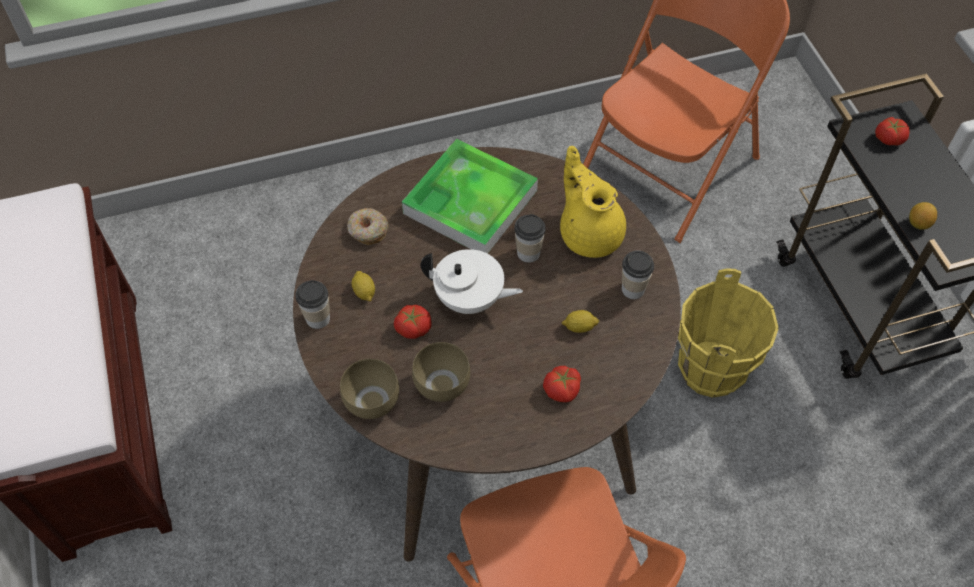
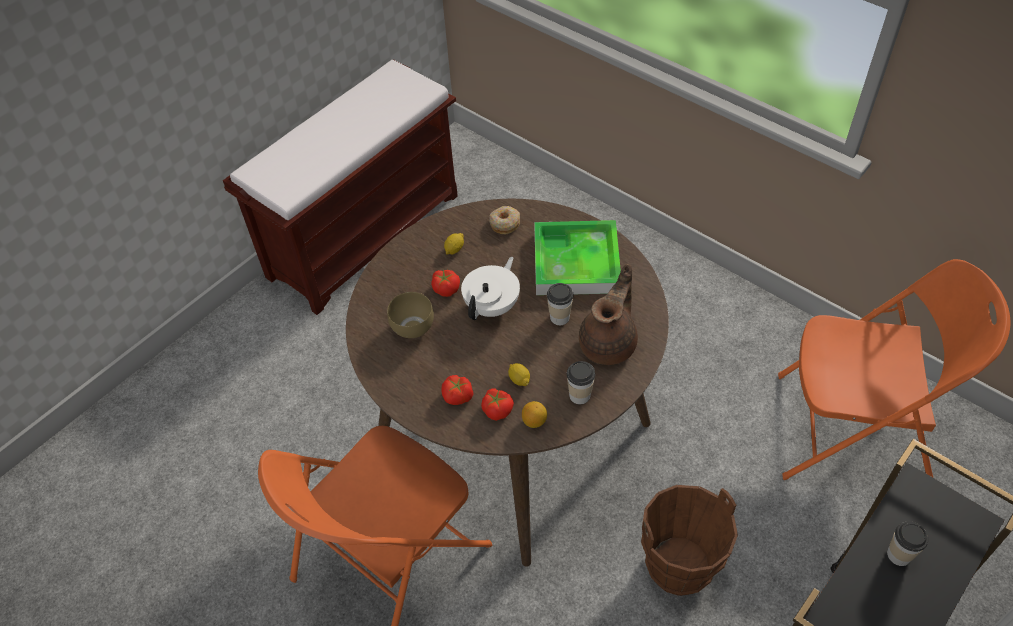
camera: 60 degrees right, 5 degrees down
cup [296,280,330,329] -> cup moved to [887,521,928,566]
brown bowl [340,359,399,419] -> none
white teapot [421,249,523,314] -> white teapot turned 135 degrees counterclockwise [461,257,520,320]
yellow teapot [560,146,626,258] -> brown teapot [579,264,638,365]
yellow bucket [678,268,779,398] -> brown bucket [641,485,738,596]
tomato [875,117,909,146] -> tomato moved to [481,388,514,421]
lemon [909,202,937,230] -> lemon moved to [522,401,547,428]

